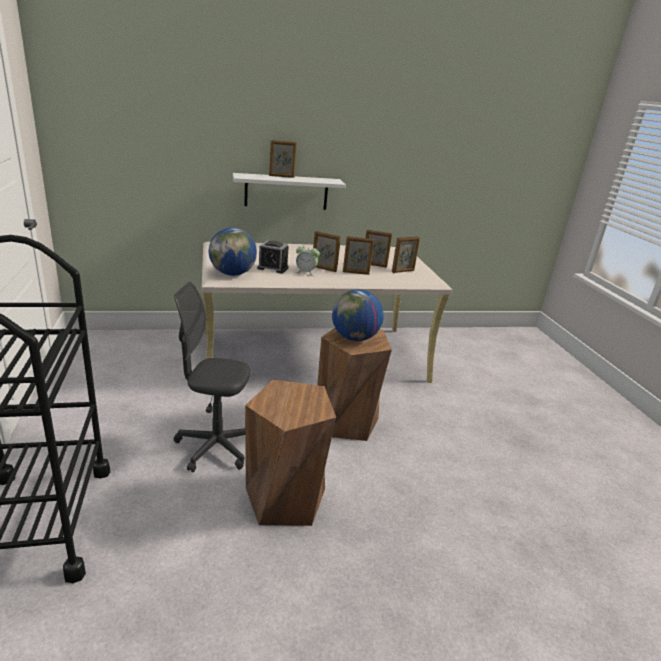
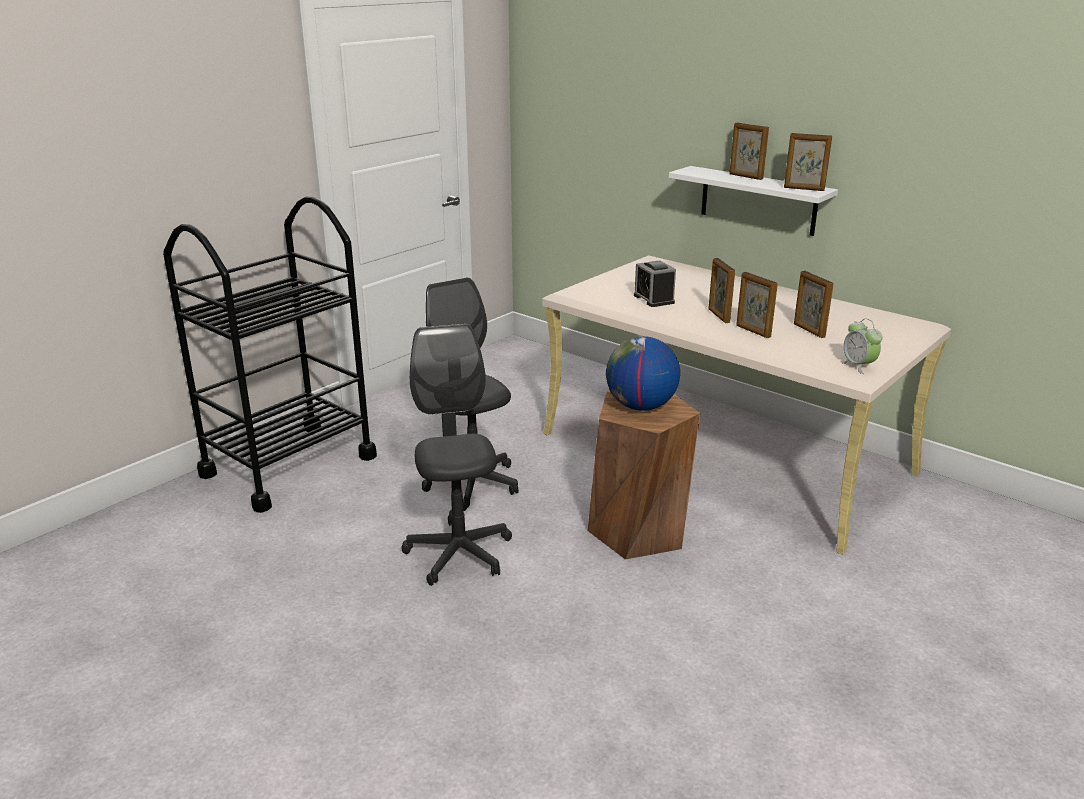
camera: 55 degrees right, 0 degrees up
globe [209,228,257,276] -> none
brown stool [245,380,336,526] -> grey office chair [401,324,512,586]
alarm clock [295,243,320,276] -> alarm clock moved to [840,319,883,374]
picture frame [392,236,420,273] -> picture frame moved to [784,133,832,191]

